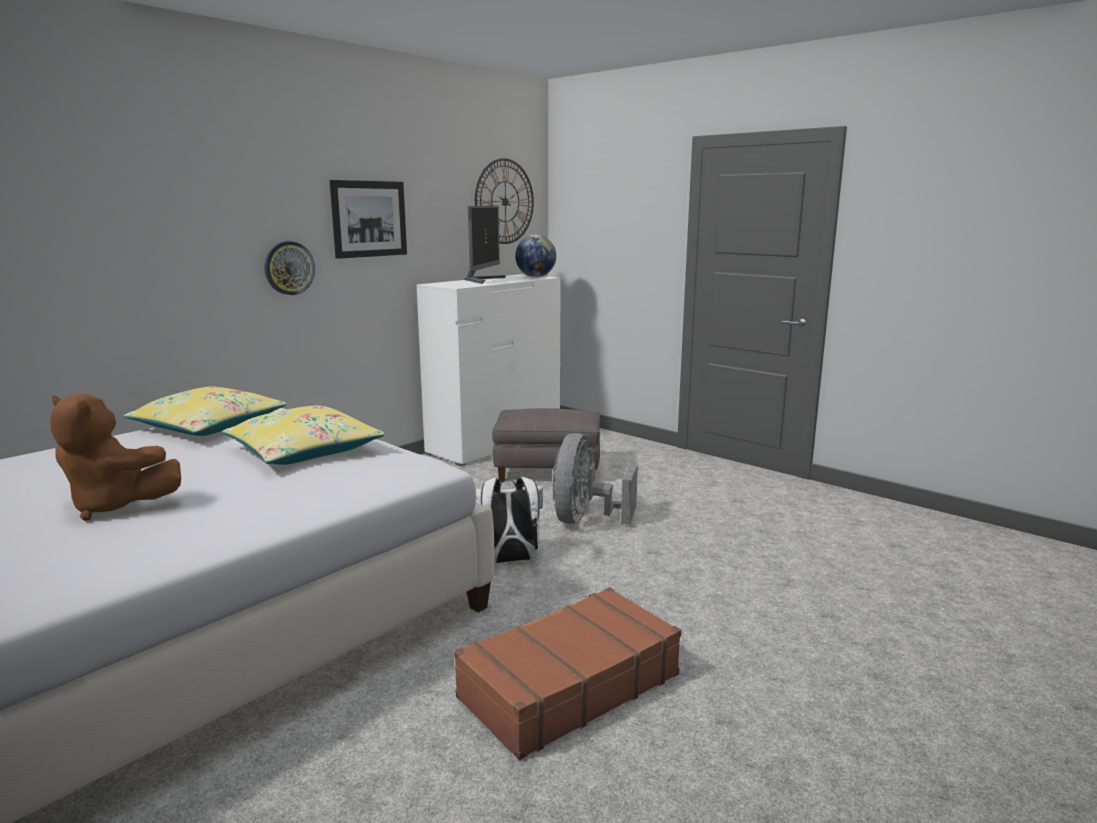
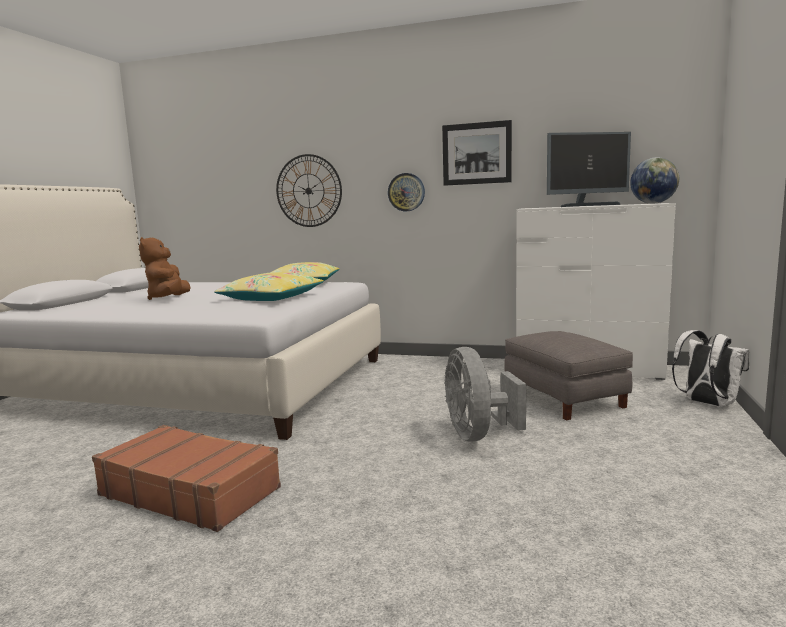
camera: 65 degrees right, 5 degrees down
wall clock [475,158,534,244] -> wall clock moved to [276,154,342,227]
white backpack [476,477,543,563] -> white backpack moved to [672,330,749,407]
grey fan [553,433,638,525] -> grey fan turned 90 degrees counterclockwise [444,347,526,442]

